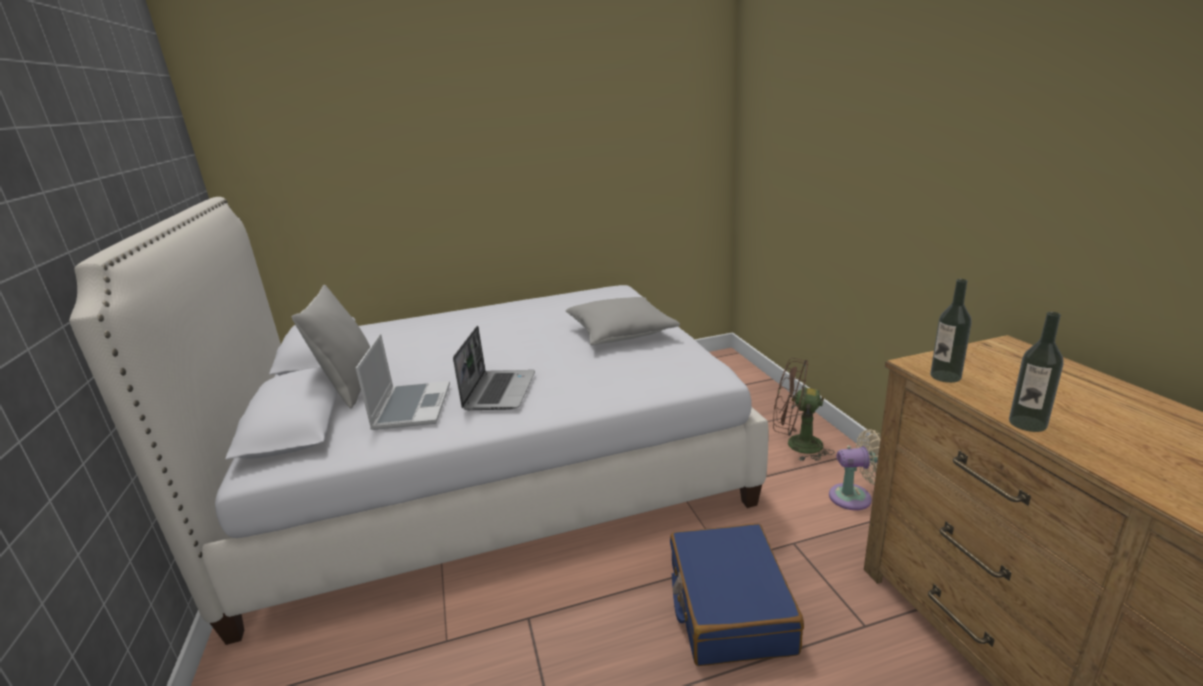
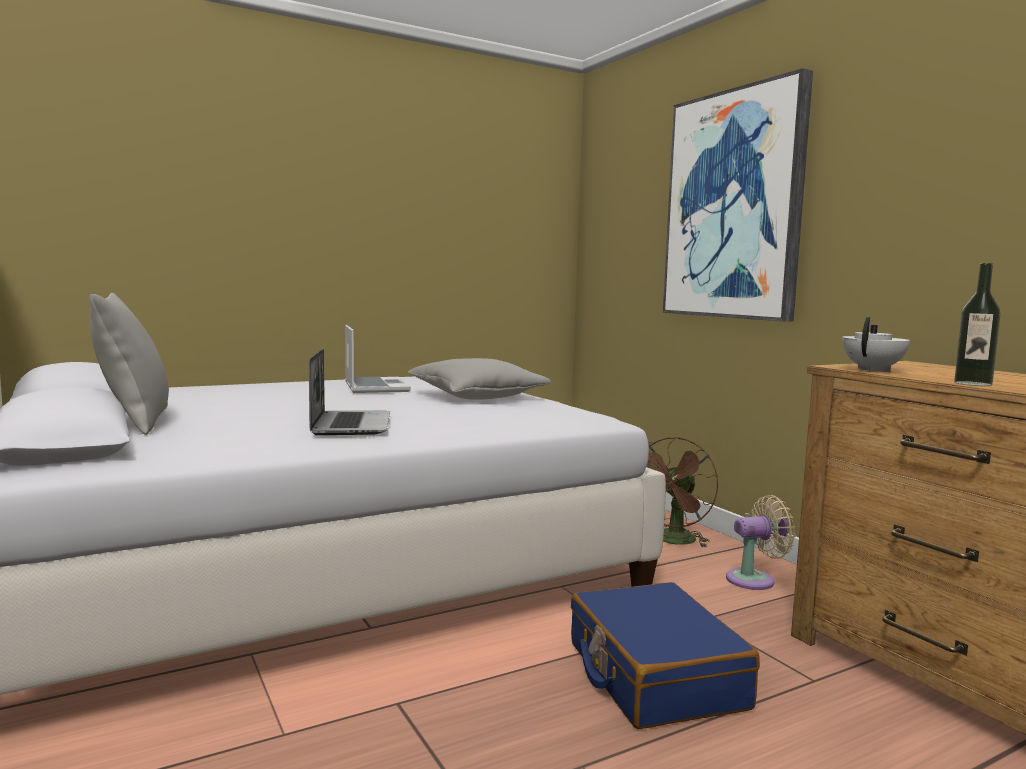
camera: 15 degrees left, 15 degrees down
laptop [356,334,450,430] -> laptop moved to [345,325,411,393]
brown fan [773,358,834,461] -> brown fan turned 60 degrees counterclockwise [646,437,718,548]
bottle [930,279,972,383] -> white teapot [842,317,910,372]
none -> picture [663,68,813,321]

